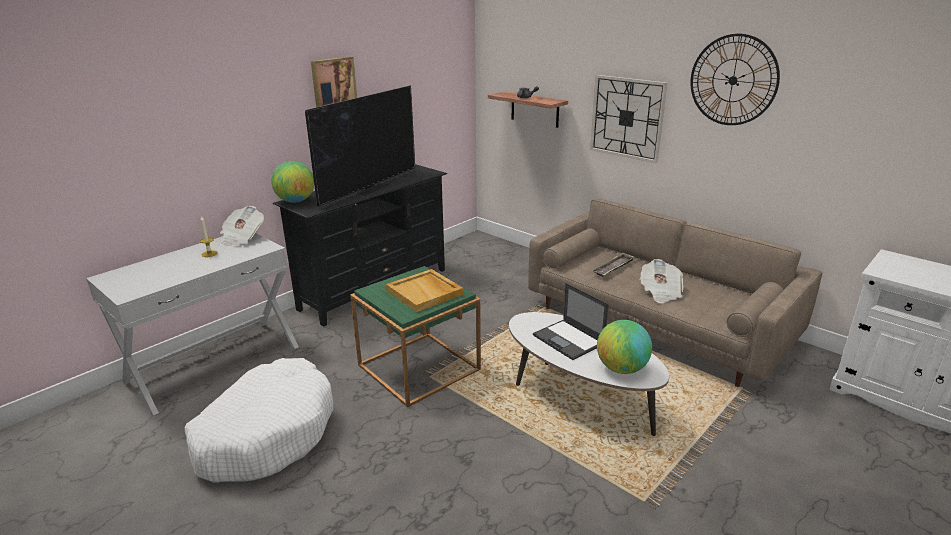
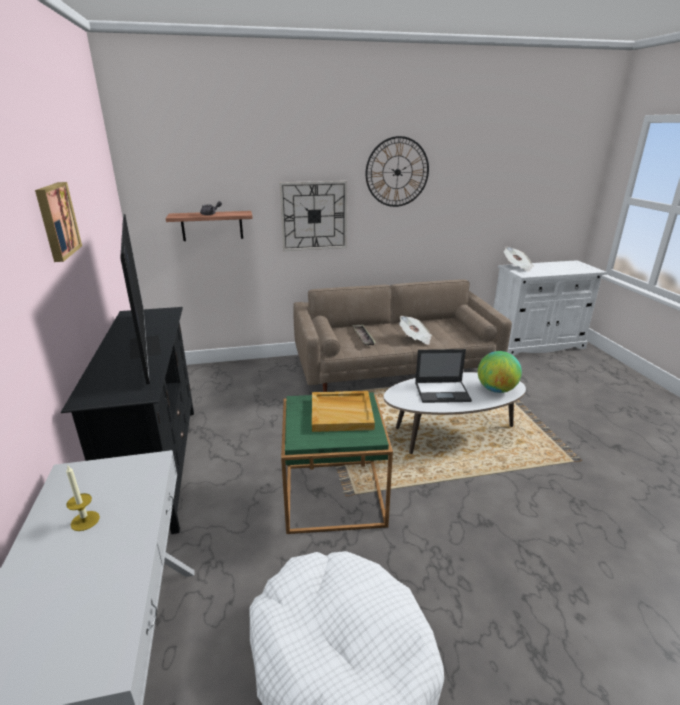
camera: 55 degrees left, 0 degrees up
newspaper [219,206,264,247] -> newspaper moved to [503,247,534,272]
globe [271,161,314,203] -> none

